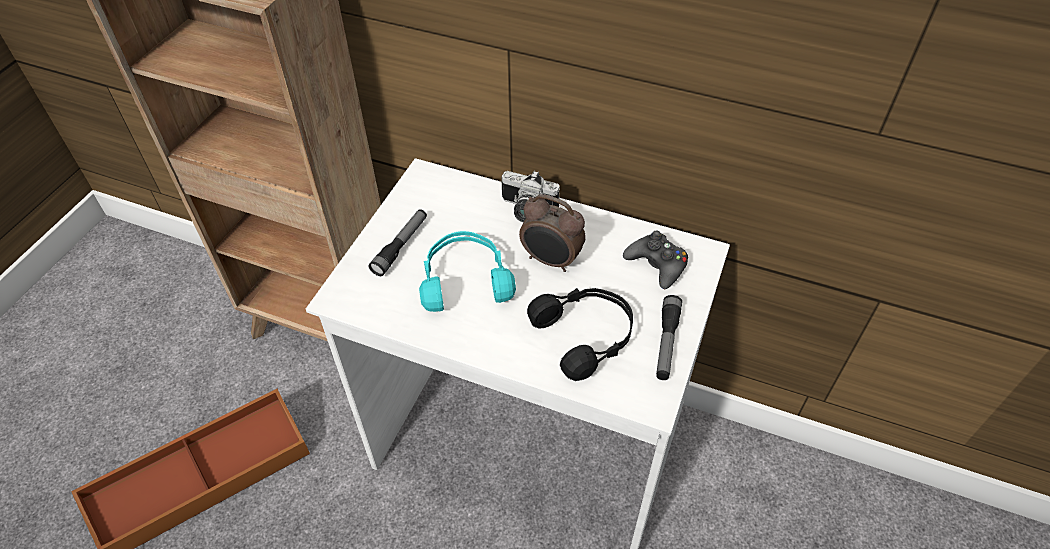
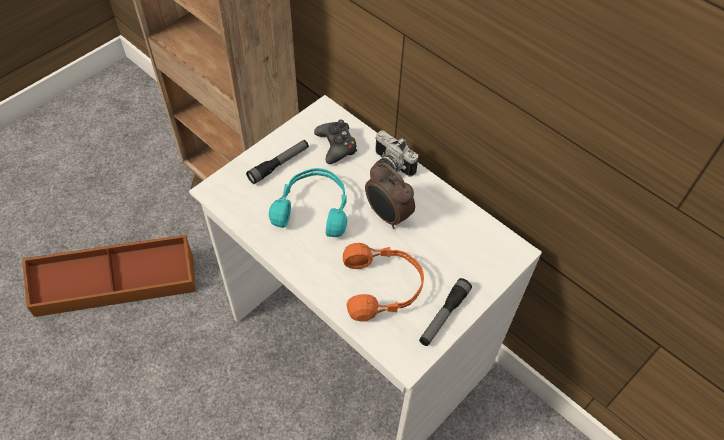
camera: 20 degrees right, 5 degrees up
black headphones [527,288,633,381] -> orange headphones [343,243,424,322]
black game controller [623,231,688,289] -> black game controller moved to [314,120,357,164]

